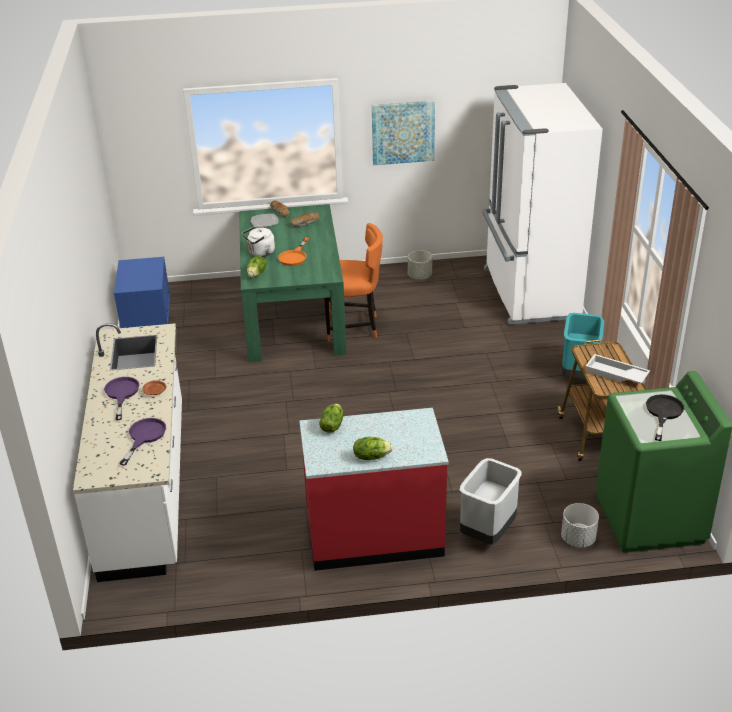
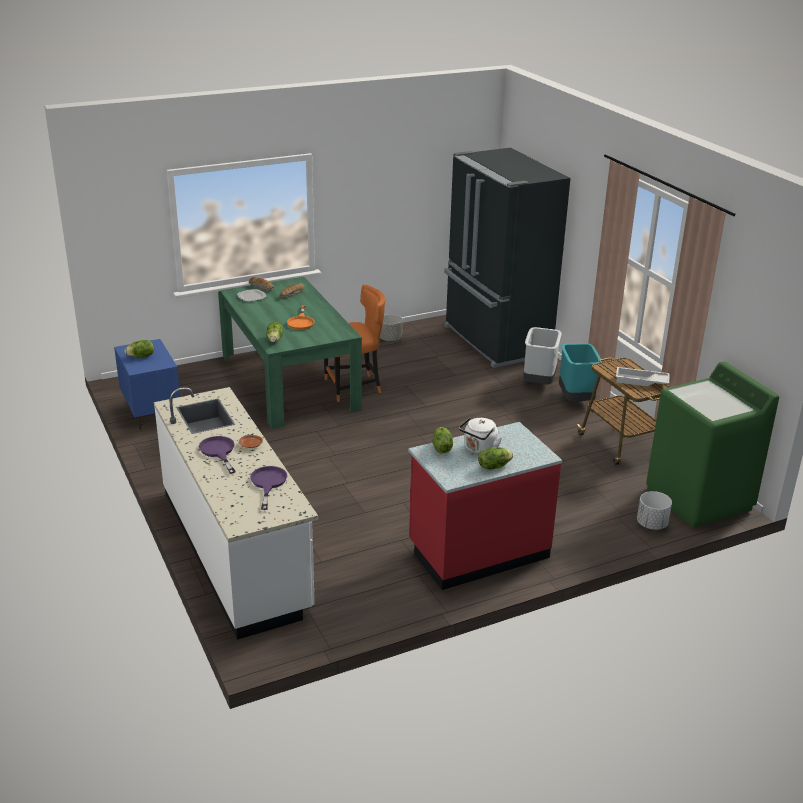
camera: 20 degrees left, 5 degrees down
white kettle [242,226,275,257] -> white kettle moved to [459,417,502,454]
picture [372,100,435,165] -> none
grey trash can [460,458,522,544] -> grey trash can moved to [523,327,561,384]
white fridge [482,83,603,325] -> black fridge [444,148,570,368]
black frying pan [646,394,684,441] -> none
none -> lettuce [124,340,154,357]

